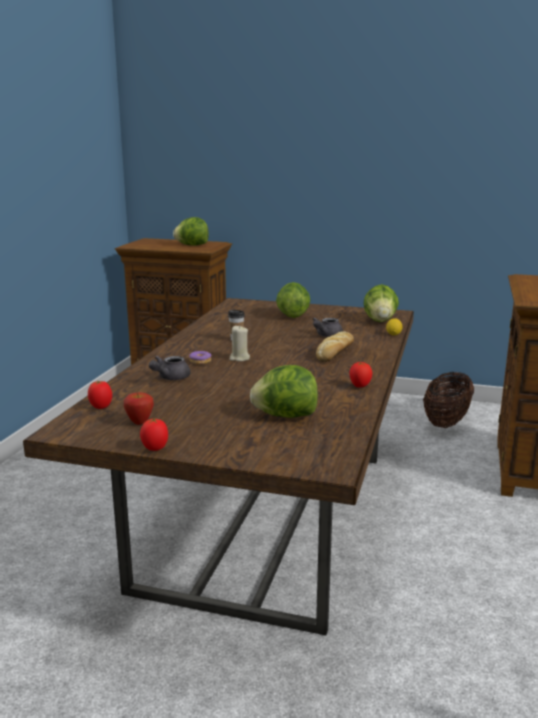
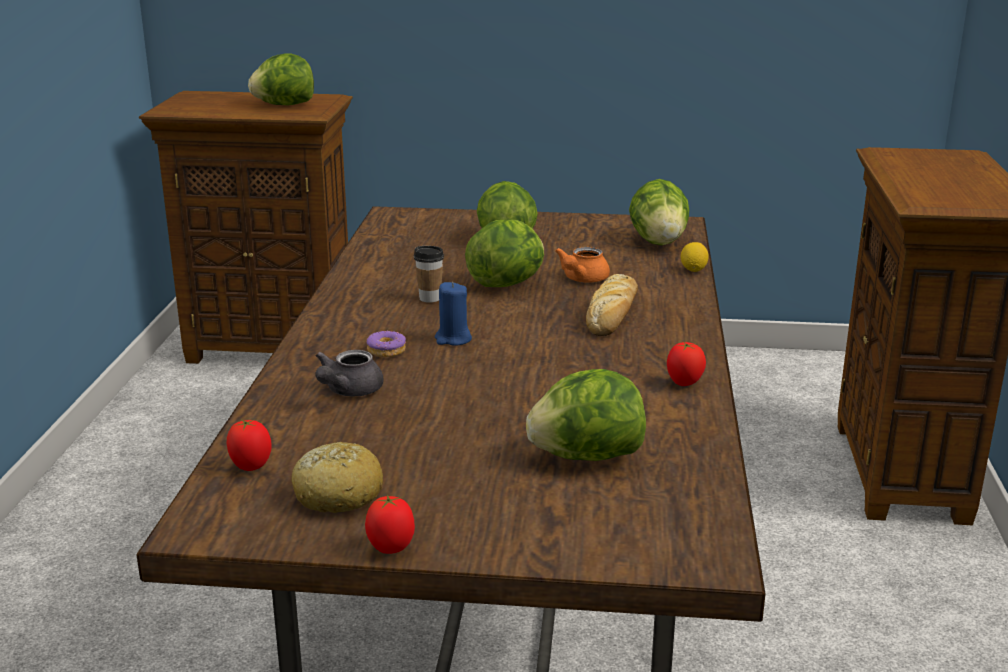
camera: 10 degrees left, 5 degrees up
apple [124,392,154,425] -> bread [292,442,383,513]
beige candle [229,325,250,361] -> blue candle [435,282,472,346]
grey teapot [313,317,343,337] -> orange teapot [555,247,610,283]
basket [423,372,474,428] -> none
none -> lettuce [465,220,544,287]

